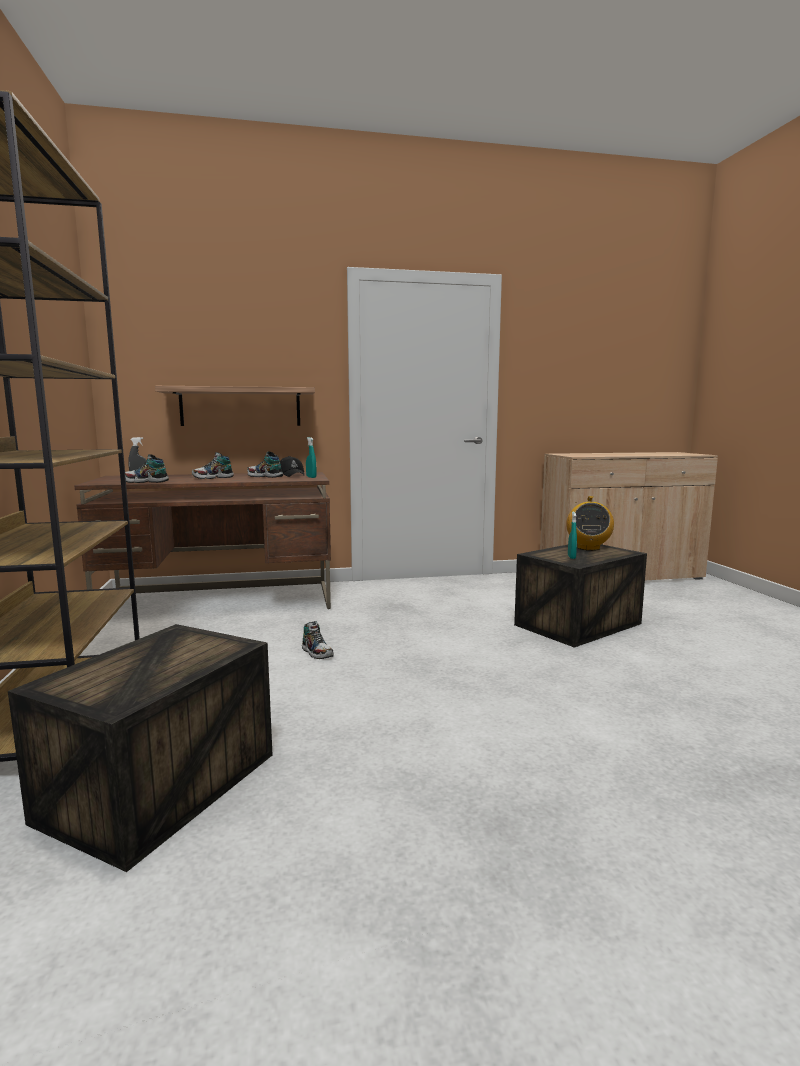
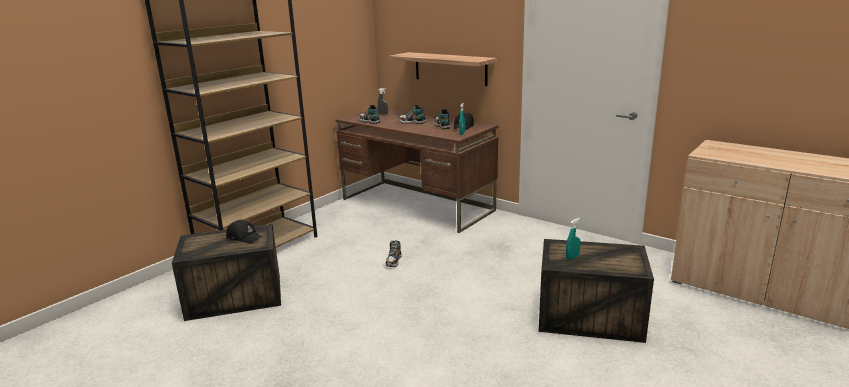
camera: 50 degrees right, 10 degrees up
radio [566,496,614,551] -> none
none -> black cap [226,220,262,244]

